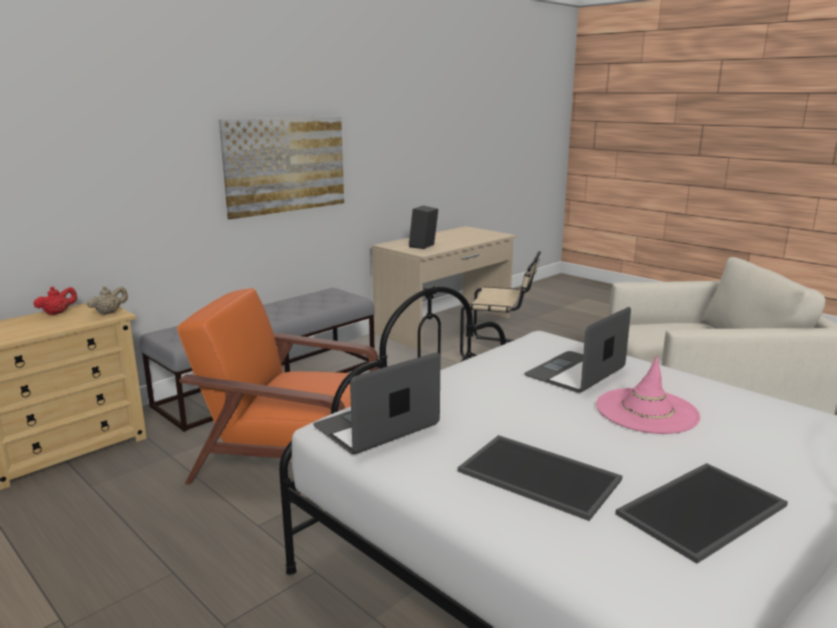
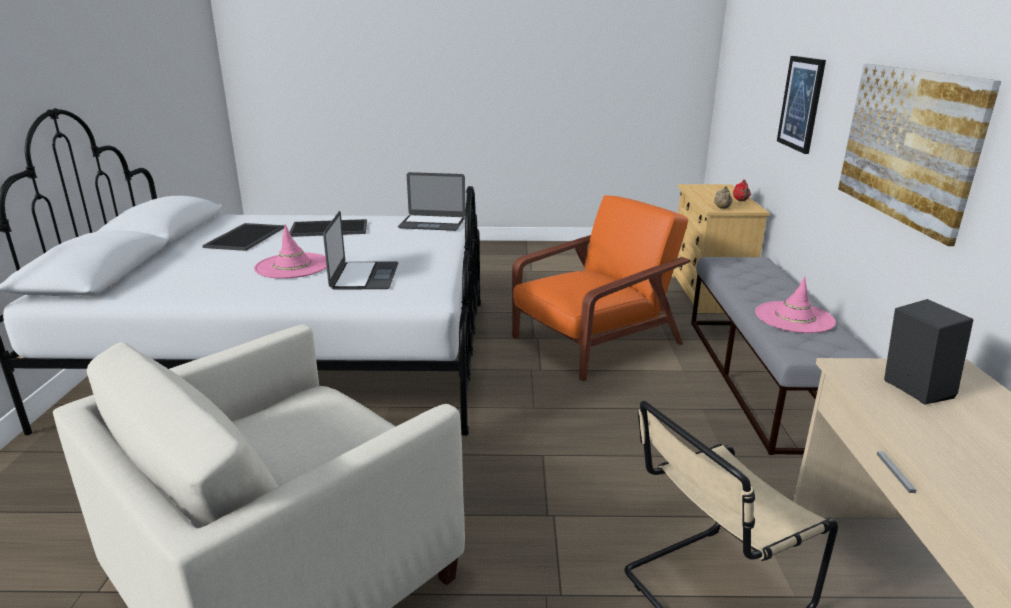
camera: 135 degrees right, 5 degrees up
laptop [313,352,440,454] -> laptop turned 90 degrees clockwise [398,172,466,231]
none -> pink hat [755,276,836,333]
none -> picture [777,56,826,154]

